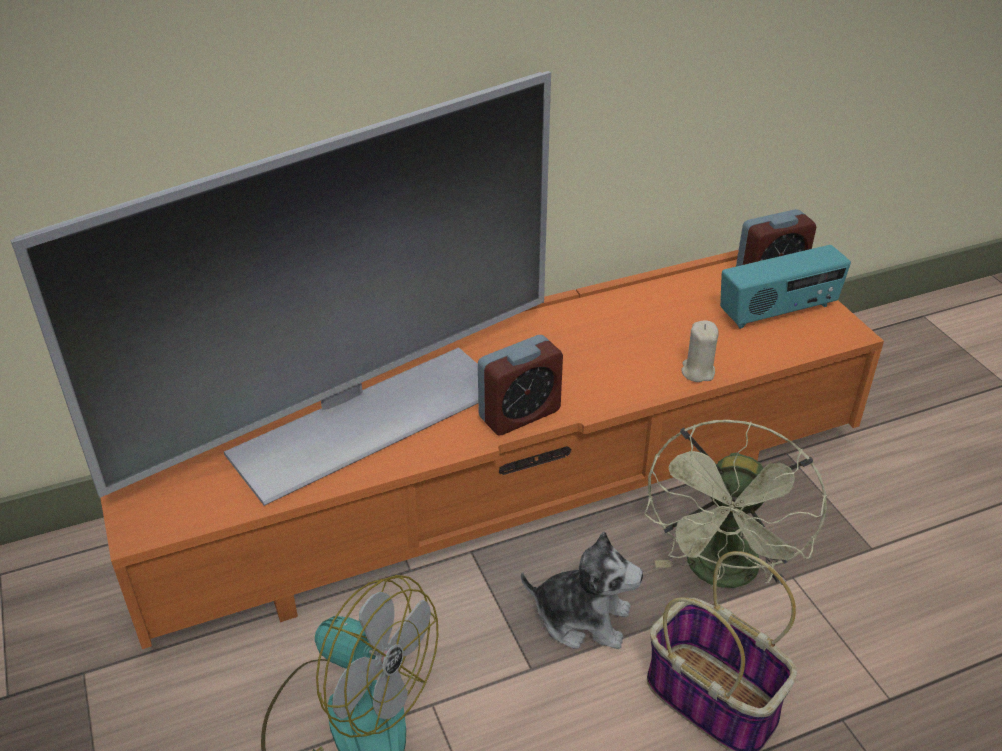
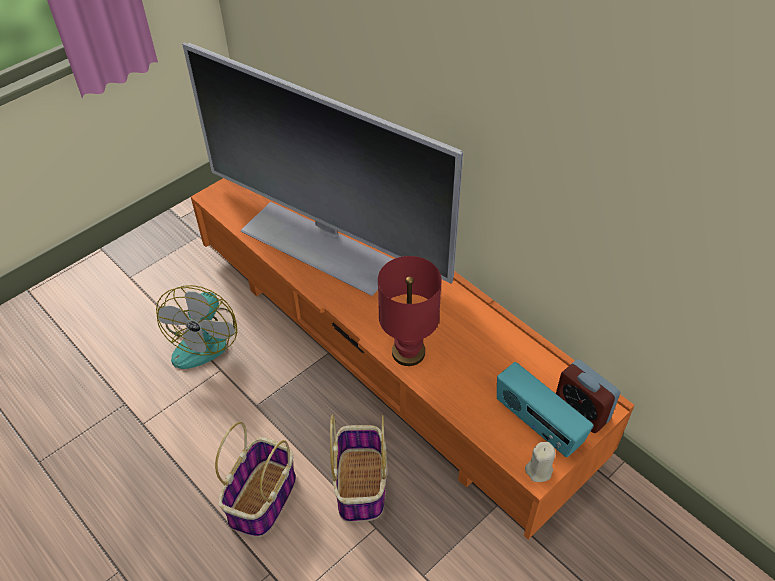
camera: 70 degrees right, 10 degrees up
alarm clock [478,335,563,435] -> none
plush toy [521,532,643,649] -> none
green fan [644,420,827,588] -> basket [330,414,387,522]
beige candle [681,320,719,382] -> beige candle moved to [525,442,555,482]
none -> red table lamp [378,256,442,366]

